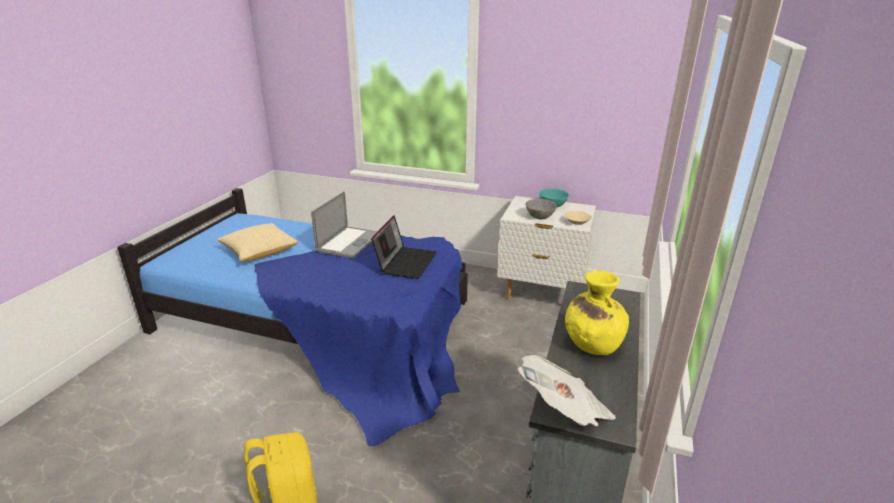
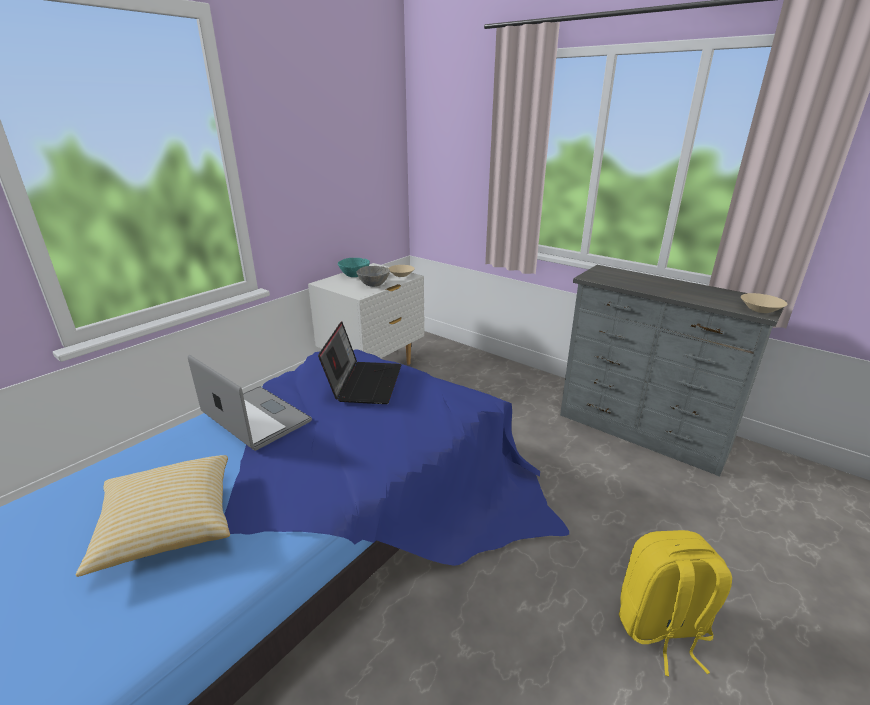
camera: 70 degrees left, 0 degrees up
laptop [371,215,437,279] -> laptop turned 60 degrees clockwise [318,321,402,404]
newspaper [517,355,616,426] -> beige bowl [741,293,788,313]
yellow vase [565,270,629,355] -> none

